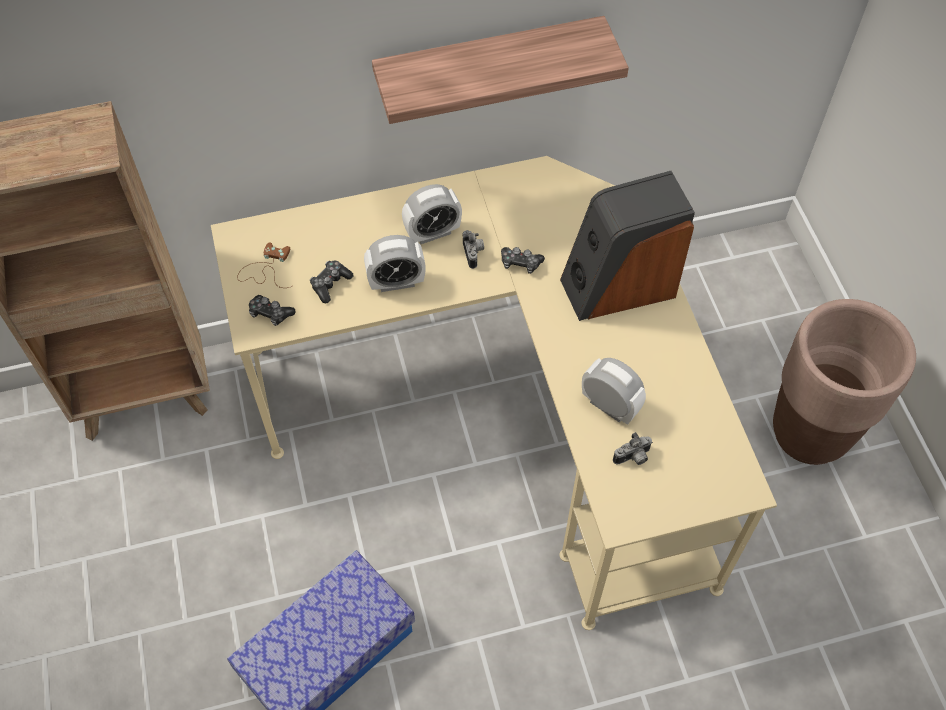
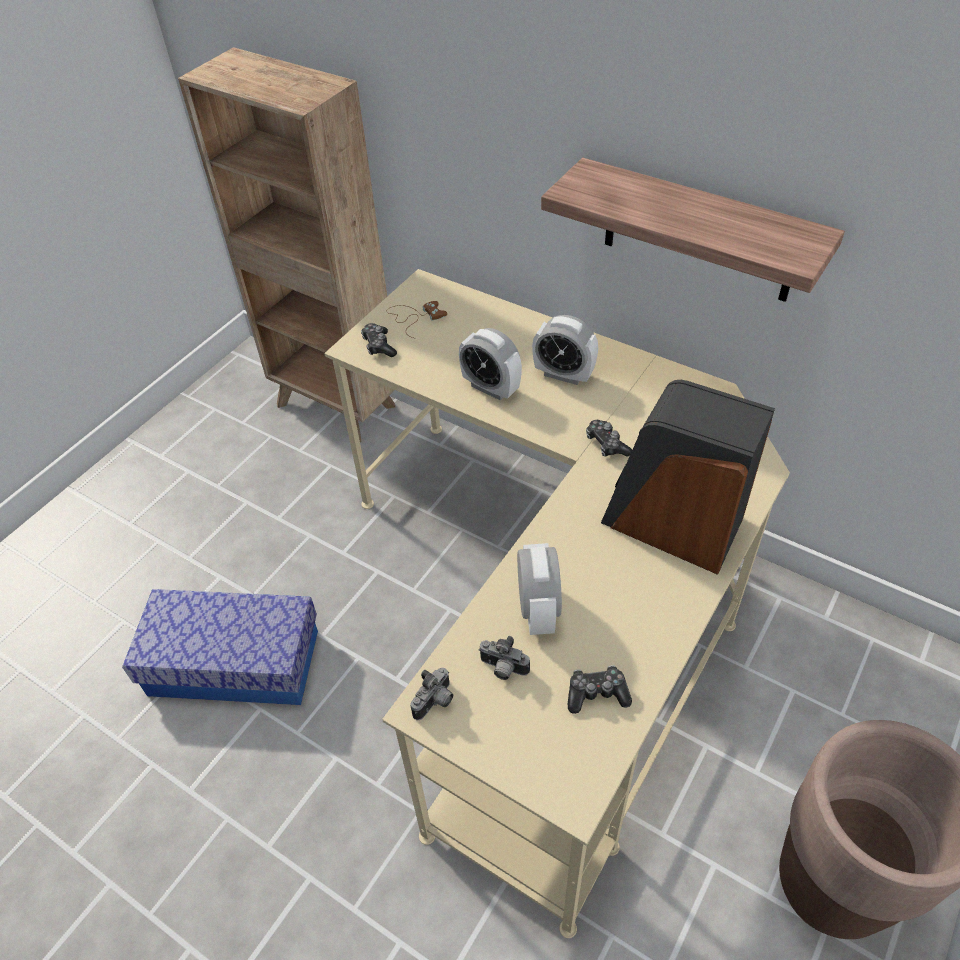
camera: 50 degrees right, 10 degrees down
game controller [310,261,353,303] -> game controller moved to [568,665,632,714]
camera [463,230,484,269] -> camera moved to [410,668,453,720]

